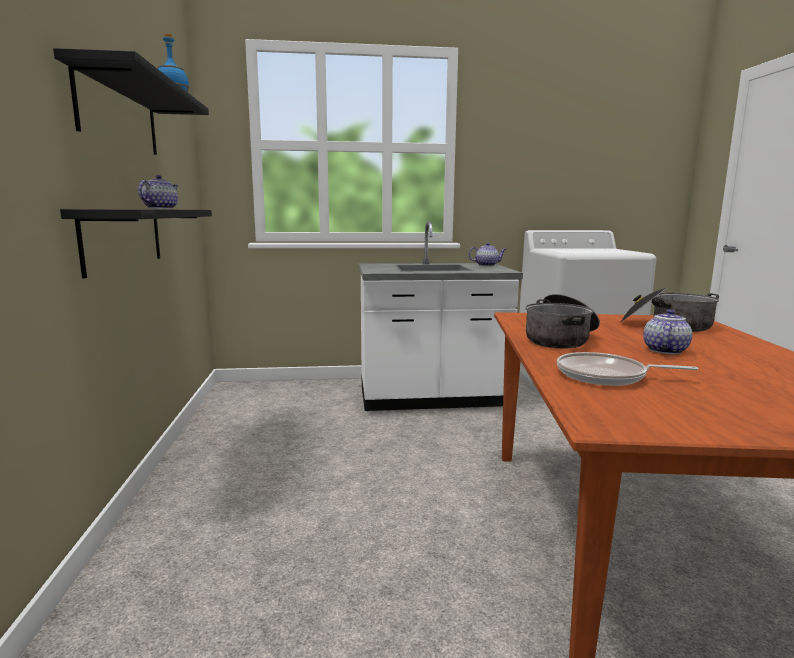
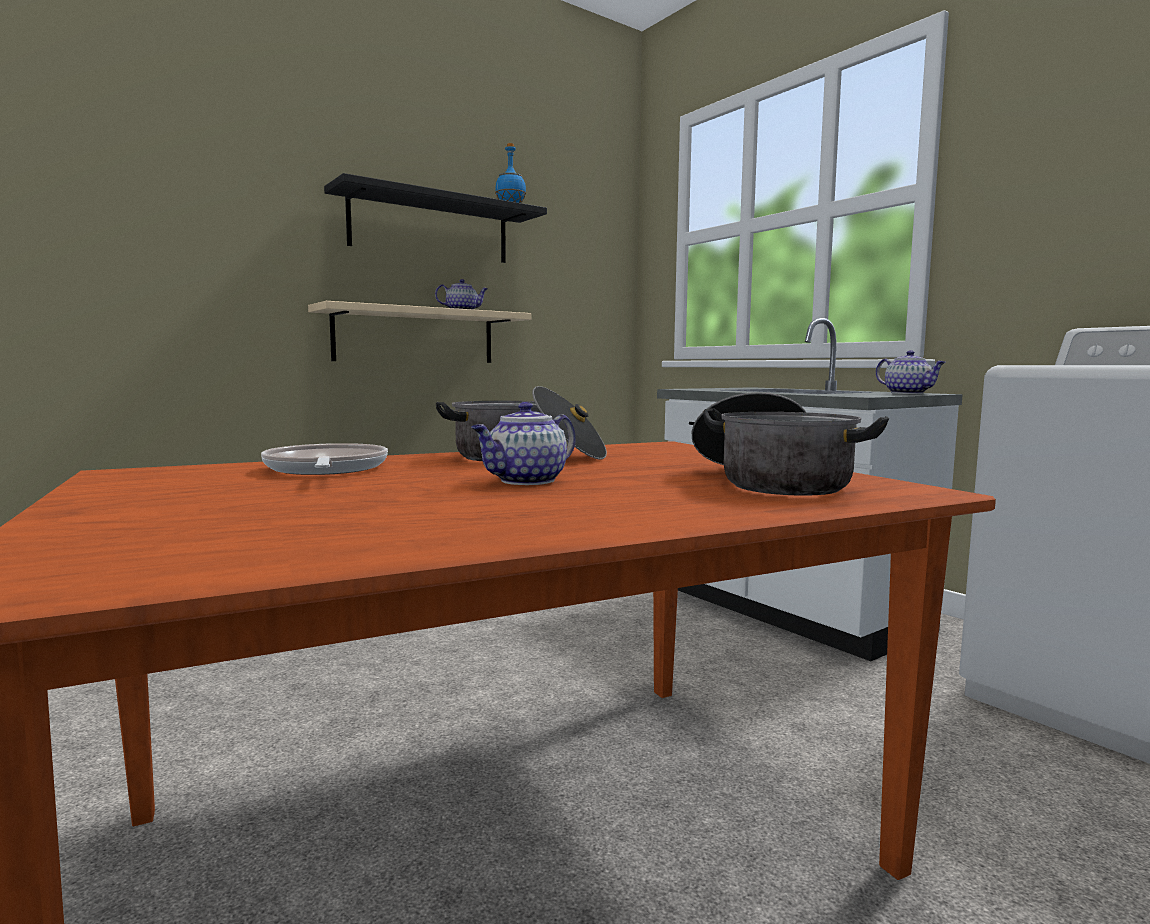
camera: 60 degrees right, 5 degrees down
black shelf [60,209,212,279] -> beige shelf [308,301,532,363]
teapot [643,309,692,354] -> teapot turned 135 degrees clockwise [471,402,576,485]

